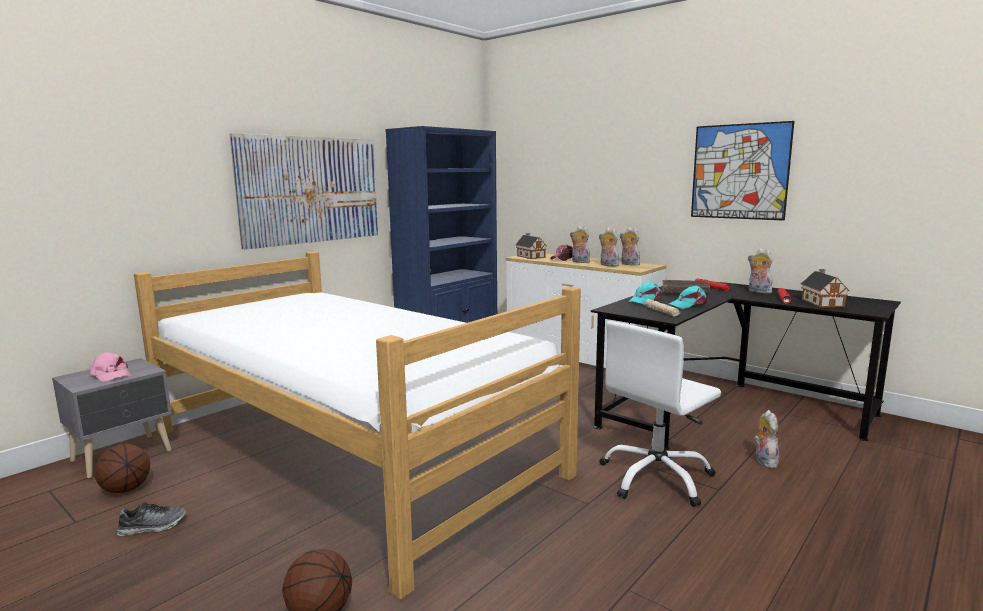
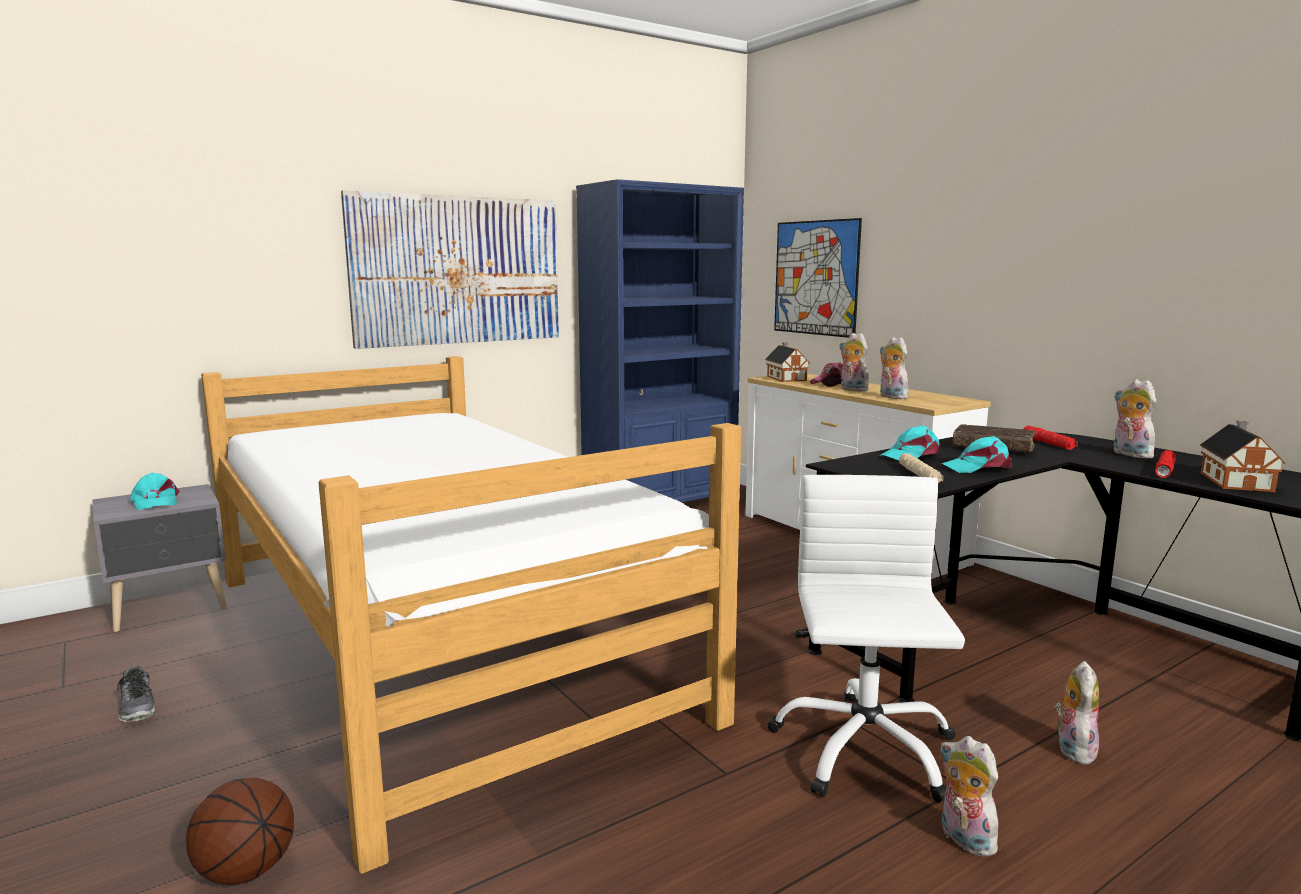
camera: 15 degrees right, 0 degrees up
pink cap [90,352,131,382] -> turquoise cap [130,473,179,510]
basketball [94,444,150,493] -> none
shoe [117,502,186,536] -> shoe turned 60 degrees clockwise [117,666,155,722]
white office chair [599,321,721,507] -> white office chair turned 120 degrees clockwise [767,475,965,803]
plush toy [620,227,640,266] -> plush toy moved to [941,736,999,857]
picture [691,121,794,221] -> picture moved to [774,218,862,338]

